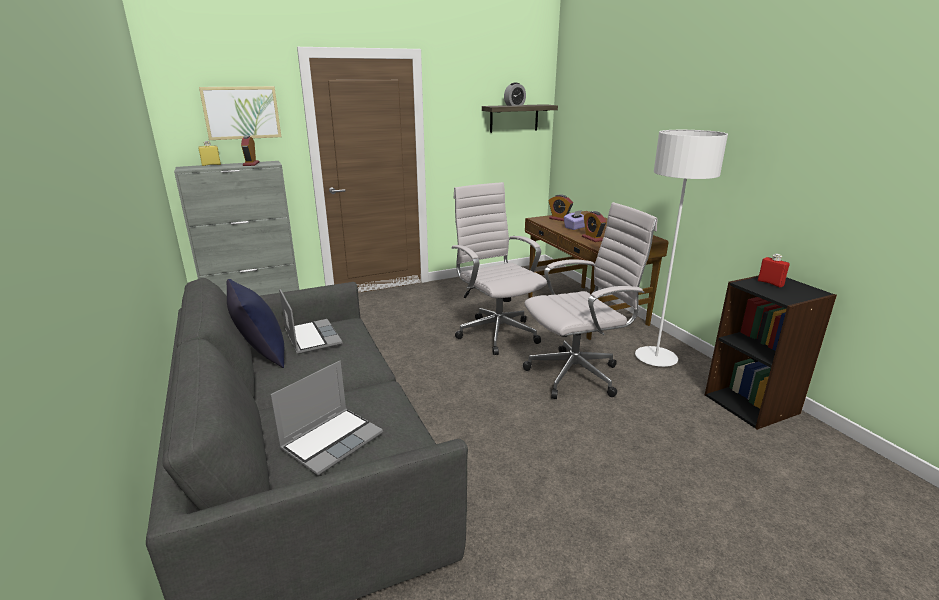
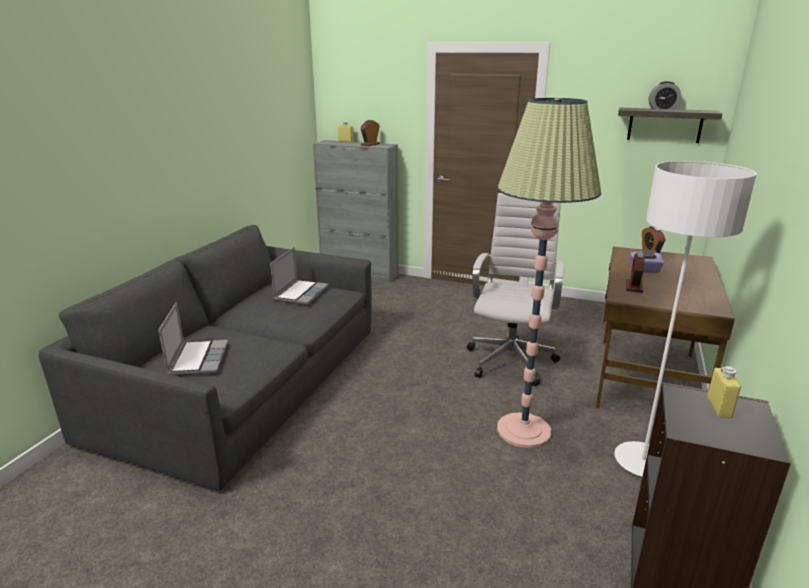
camera: 45 degrees right, 0 degrees up
picture [199,86,281,140] -> none
blue pillow [226,279,284,368] -> none
laptop [271,361,383,475] -> laptop turned 90 degrees counterclockwise [158,302,228,375]
white office chair [523,202,658,399] -> floor lamp [497,98,601,448]
red bottle [758,254,790,288] -> yellow bottle [707,366,741,418]

